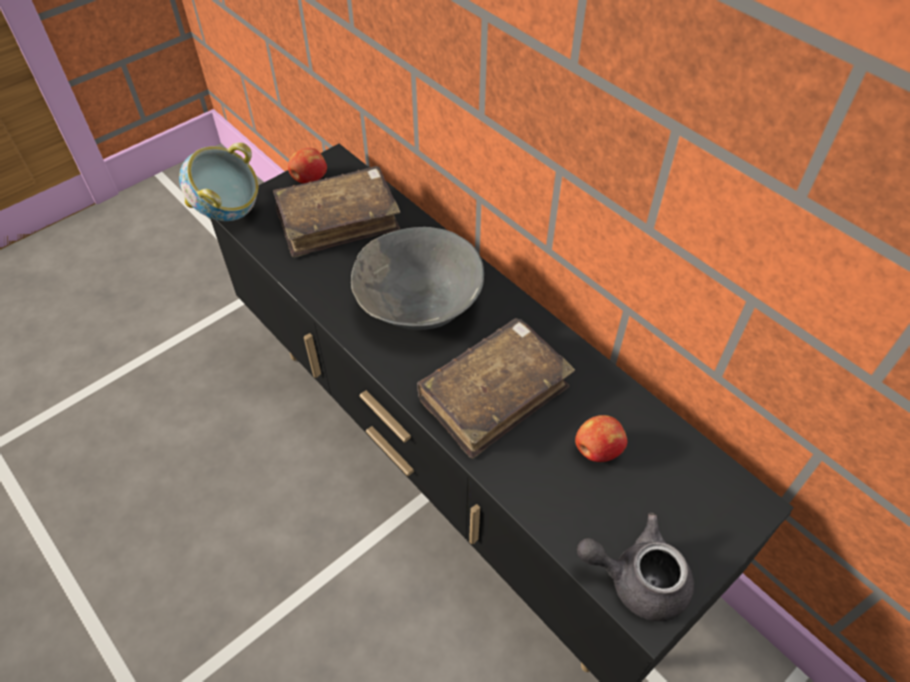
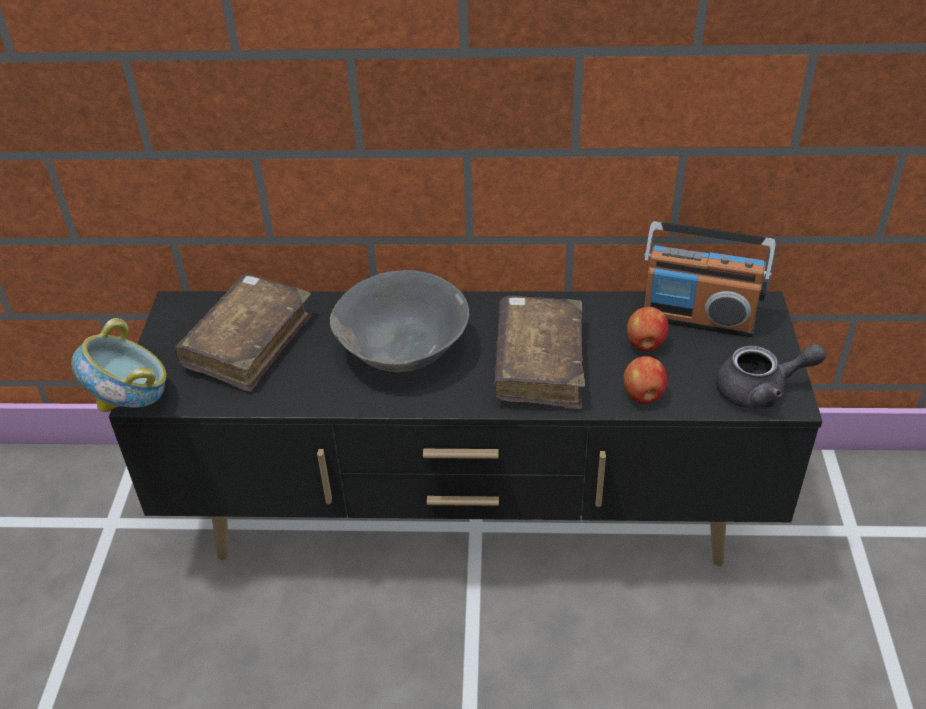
camera: 45 degrees left, 10 degrees down
apple [288,147,327,183] -> apple moved to [623,356,667,404]
grey teapot [577,513,694,621] -> grey teapot turned 150 degrees counterclockwise [716,344,826,409]
none -> radio [644,221,776,337]

